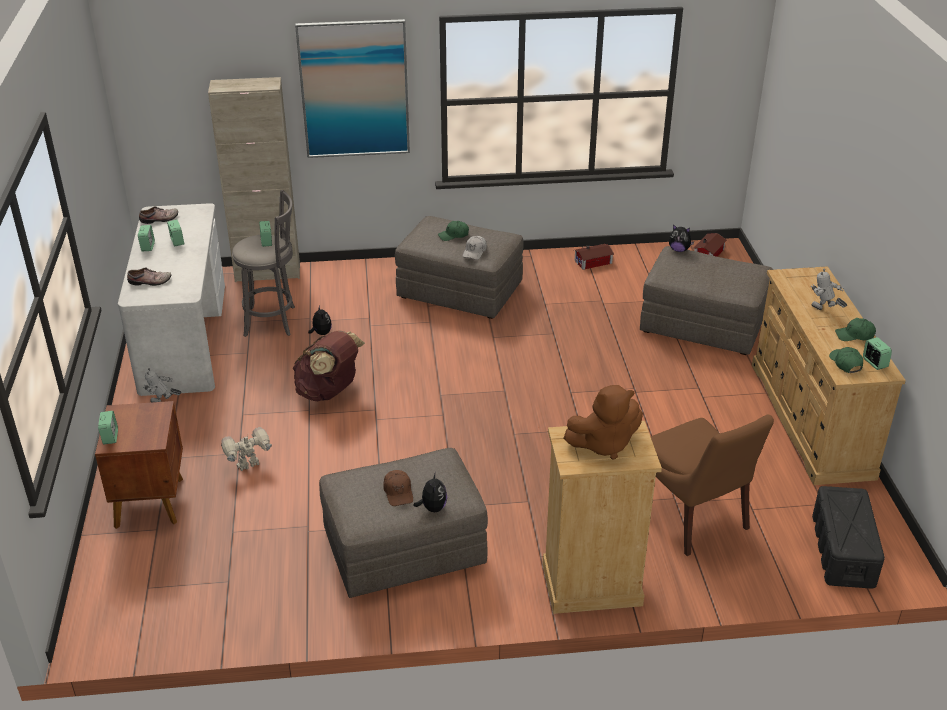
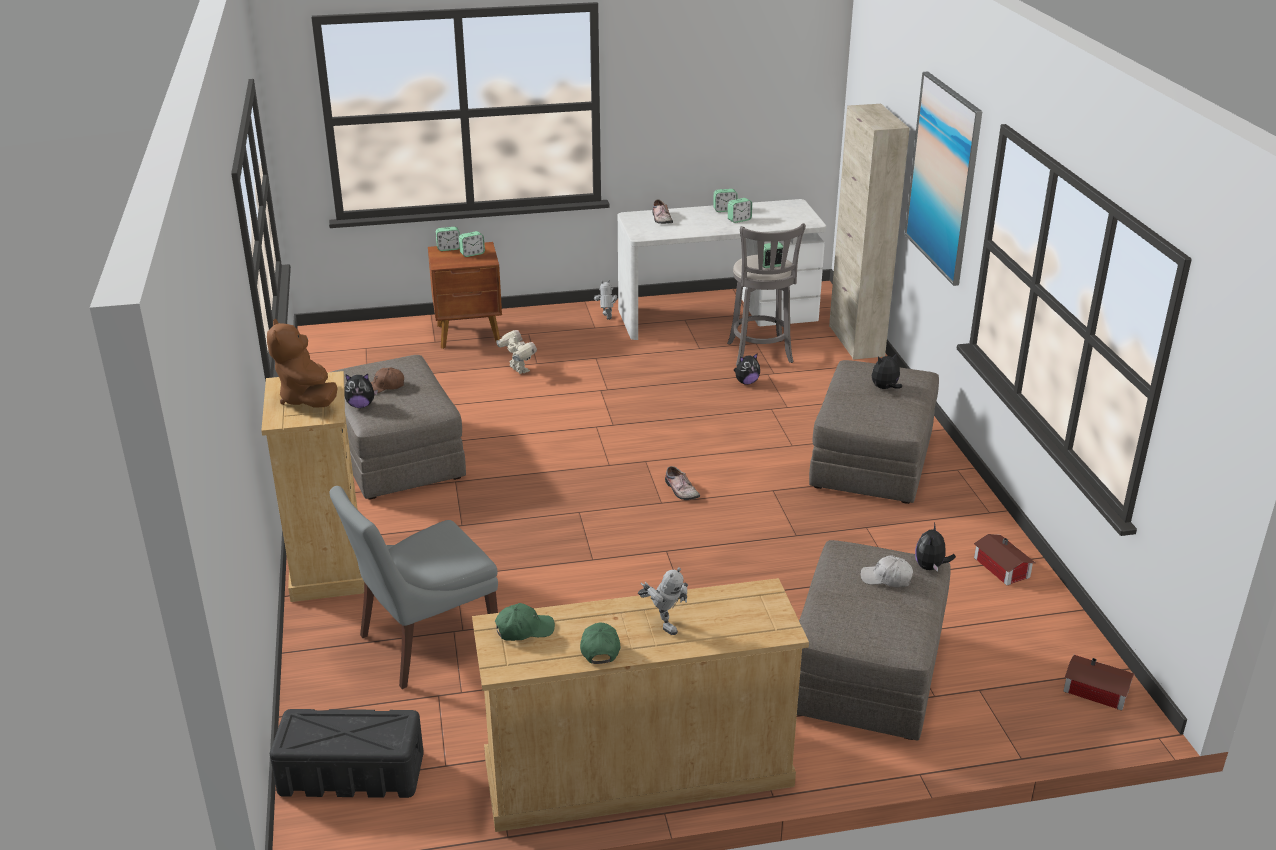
camera: 85 degrees right, 5 degrees down
shoe [139,206,178,224] -> shoe moved to [665,466,700,500]
brown backpack [293,331,365,401] -> none
green cap [438,221,469,241] -> plush toy [872,353,902,389]
white cap [462,236,487,260] -> white cap moved to [860,555,913,588]
brown chair [651,415,774,556] -> grey chair [329,486,498,689]
toy robot [811,269,847,310] -> toy robot turned 105 degrees clockwise [638,567,688,635]
alarm clock [863,337,892,370] -> alarm clock moved to [459,231,485,257]

